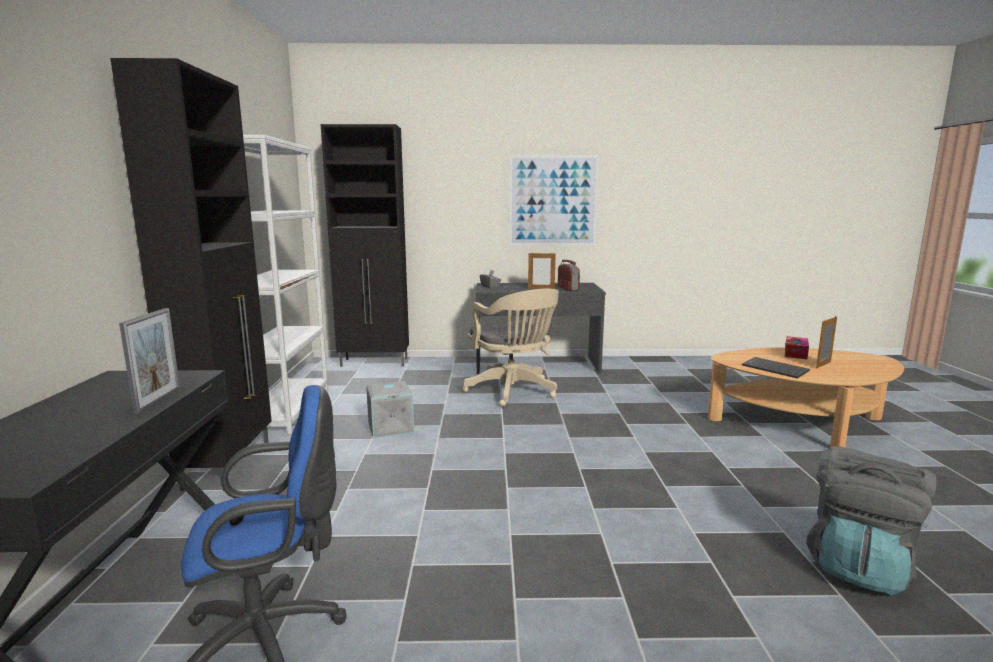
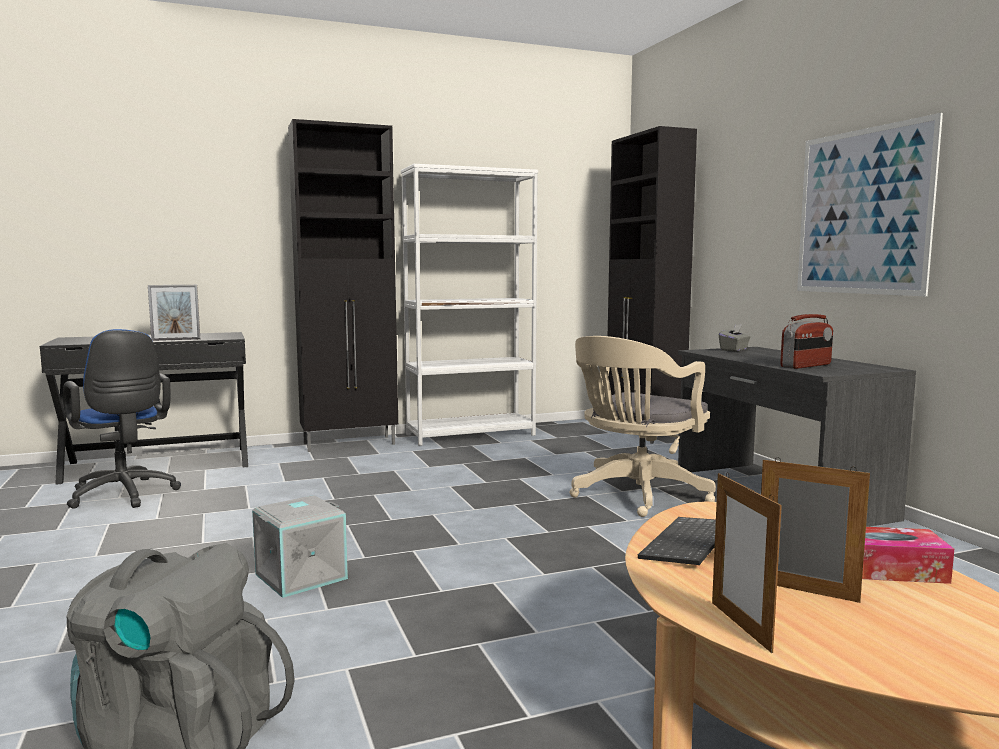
camera: 70 degrees right, 5 degrees down
grey storage box [366,381,414,438] -> grey storage box moved to [252,495,348,598]
picture frame [528,253,556,289] -> picture frame moved to [712,473,782,653]

